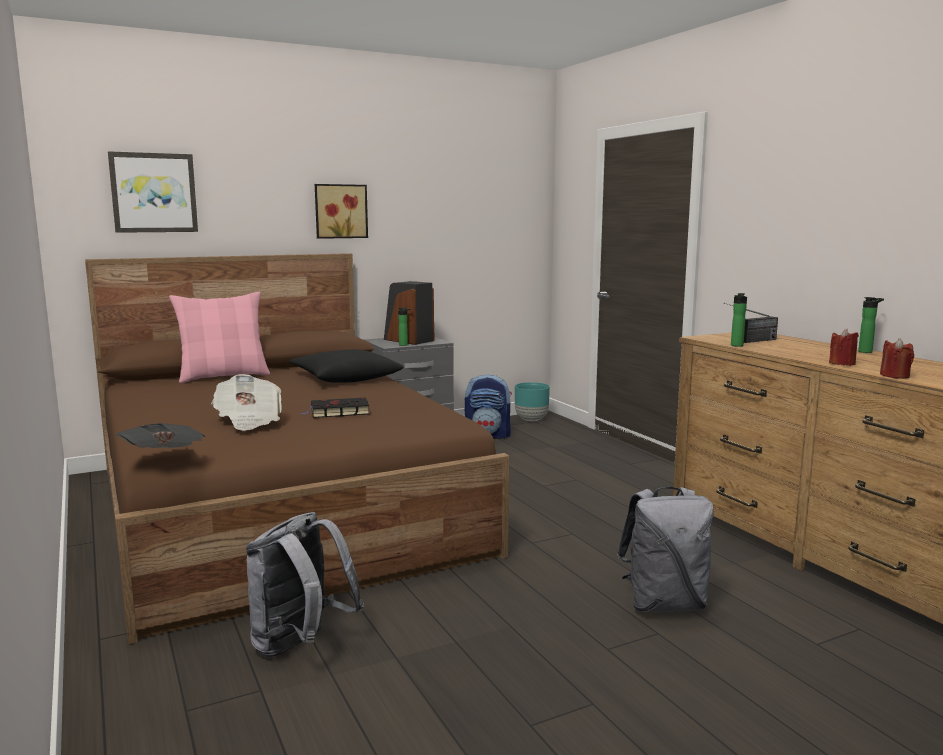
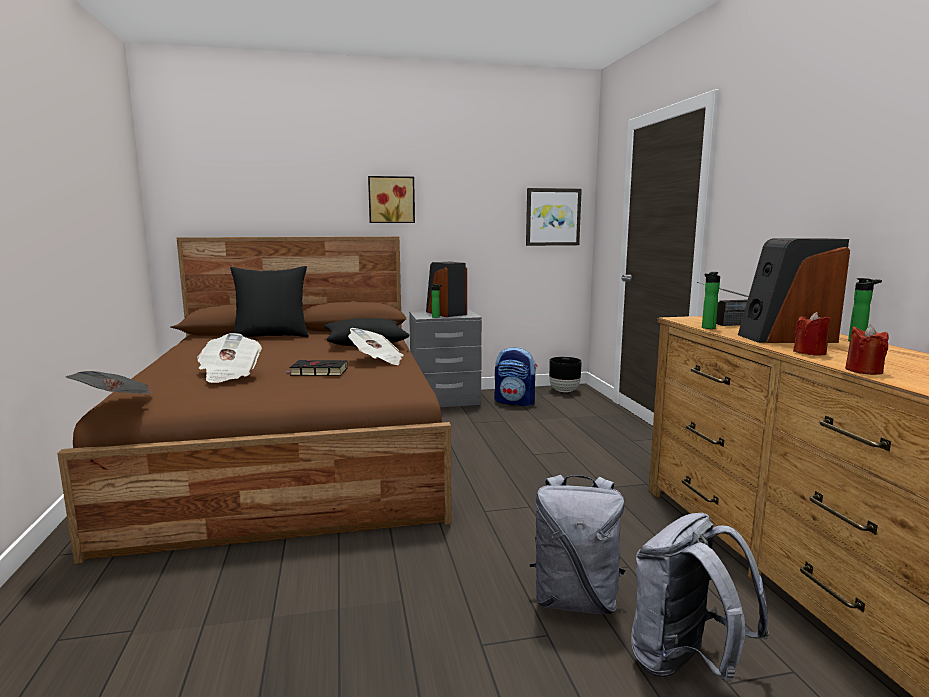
camera: 15 degrees right, 0 degrees up
picture [108,151,198,233] -> picture moved to [526,188,582,246]
pink pillow [169,292,270,383] -> black pillow [230,266,309,337]
grey backpack [246,512,364,657] -> grey backpack moved to [631,513,769,682]
turquoise planter [515,382,550,421] -> black planter [549,357,582,392]
none -> newspaper [348,328,403,365]
none -> speaker [738,238,850,343]

